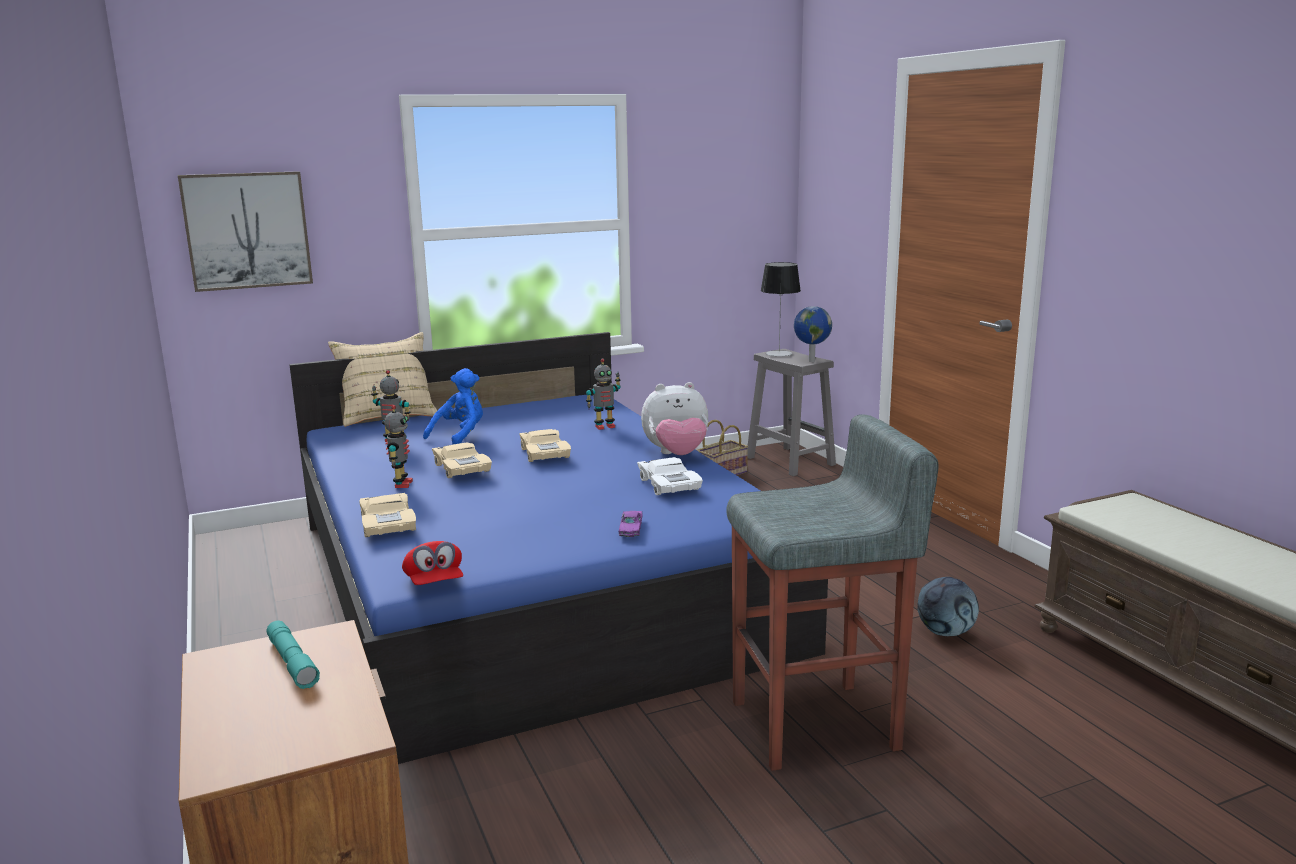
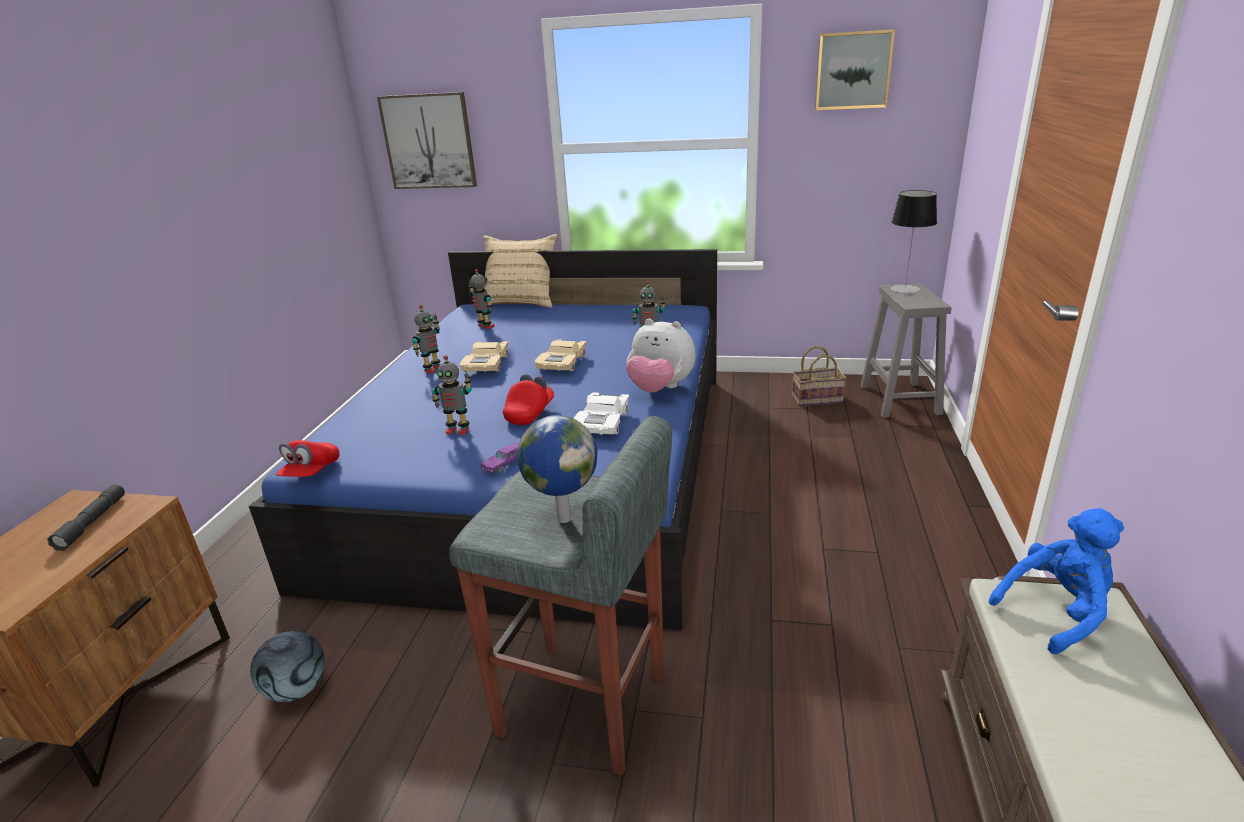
camera: 35 degrees right, 10 degrees up
turquoise flashlight [267,620,320,689] -> grey flashlight [47,485,125,551]
beige toy car [359,493,416,537] -> none
blue plush toy [423,368,483,445] -> blue plush toy moved to [989,508,1124,654]
globe [794,306,832,362] -> globe moved to [517,415,597,523]
football [918,577,979,636] -> football moved to [250,631,325,702]
none -> toy robot [432,355,472,435]
none -> red cap [503,374,554,425]
none -> picture [815,29,895,110]

